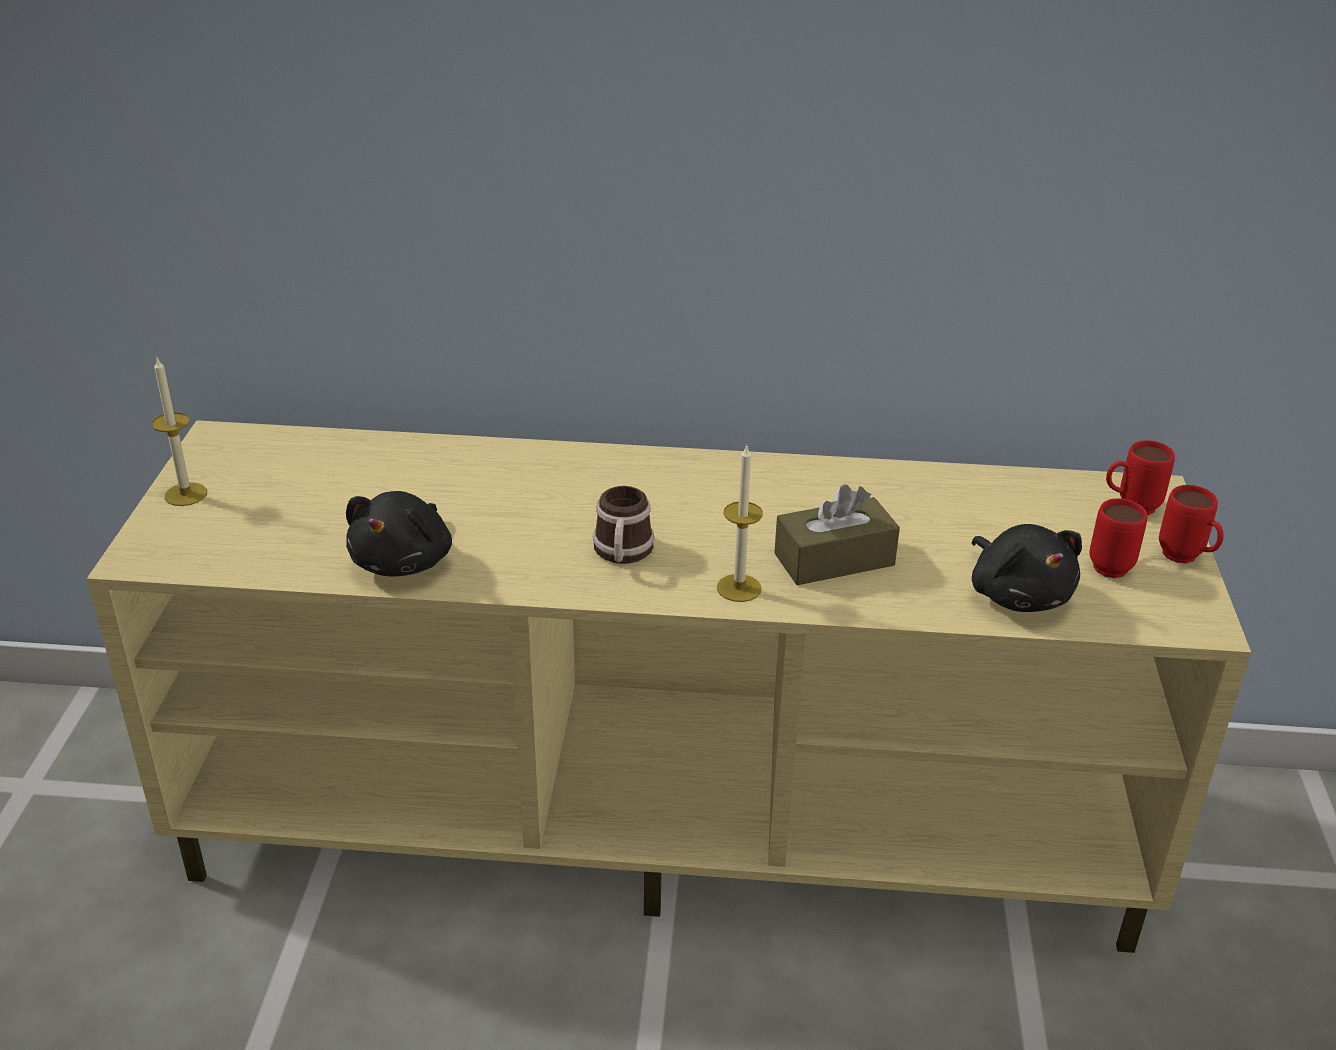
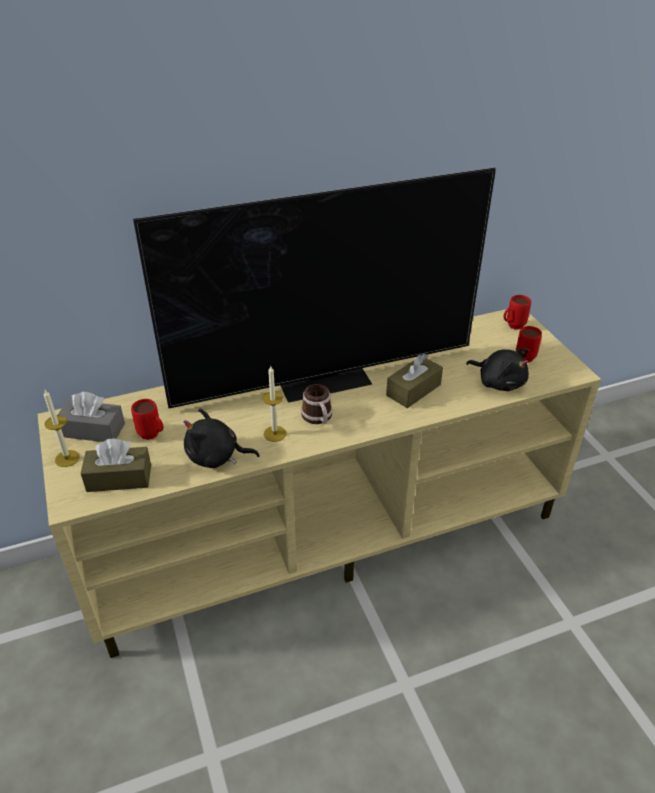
camera: 25 degrees left, 5 degrees up
black plush toy [346,491,452,576] -> black plush toy turned 105 degrees clockwise [183,408,260,468]
candle [717,445,763,602] -> candle moved to [263,366,286,442]
red mug [1159,485,1224,563] -> red mug moved to [131,399,164,440]
none -> grey tissue box [58,392,125,442]
none -> brown tissue box [81,438,151,492]
none -> television [133,168,496,408]

